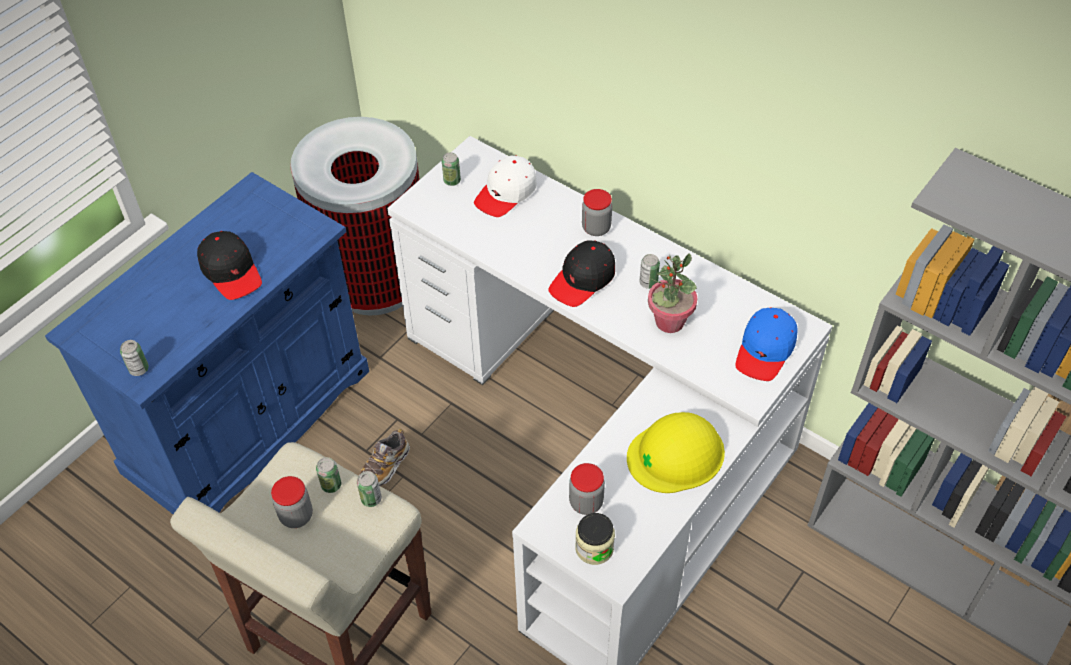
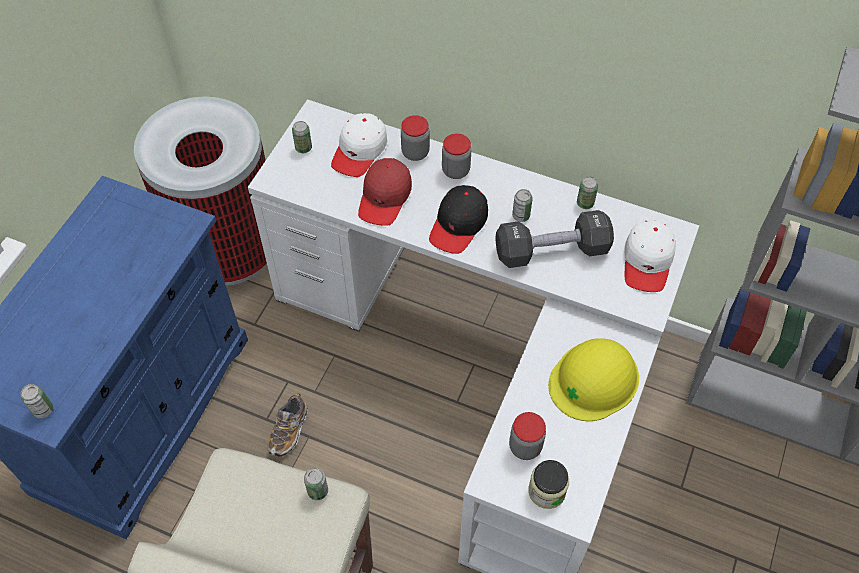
camera: 15 degrees left, 5 degrees up
black cap [197,231,262,300] -> none
jar [271,476,313,528] -> jar moved to [401,115,430,161]
can [316,457,341,493] -> can moved to [577,177,598,209]
potted plant [648,253,697,333] -> black dumbbell [495,210,614,268]
blue cap [736,307,798,381] -> white cap [624,220,676,292]
none -> red cap [358,158,412,226]

